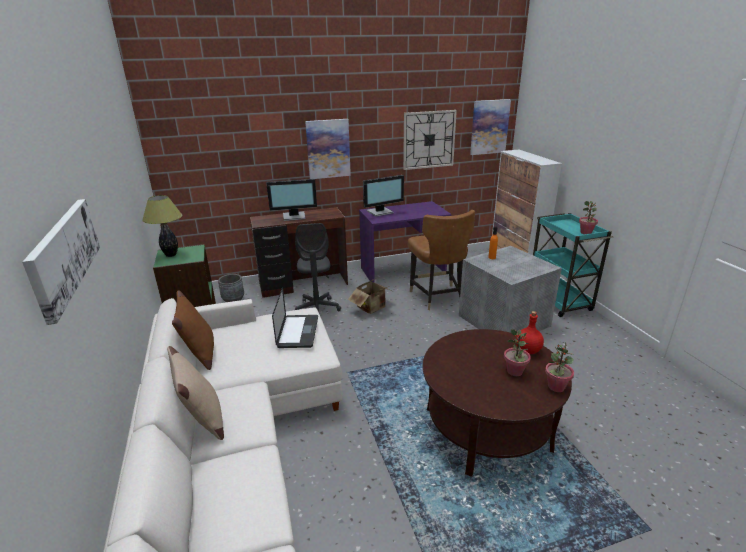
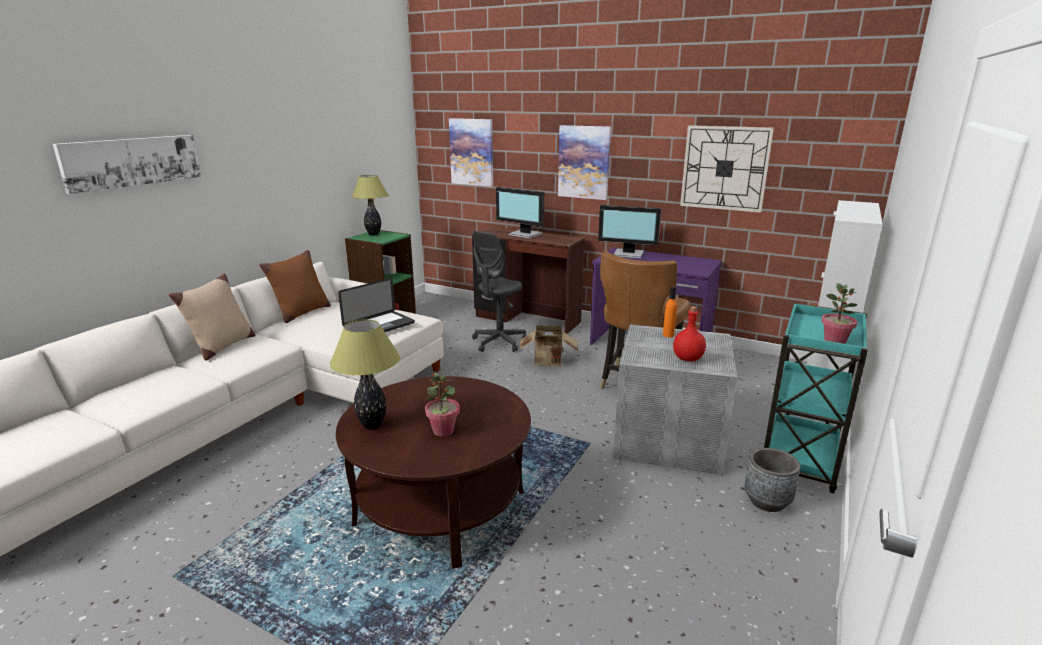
camera: 45 degrees right, 5 degrees down
grey planter [218,274,244,302] -> grey planter moved to [745,448,800,512]
picture [470,99,511,155] -> picture moved to [449,118,493,187]
red bottle [516,311,544,354] -> red bottle moved to [673,306,706,361]
potted plant [545,341,574,392] -> none
none -> table lamp [330,319,400,429]

